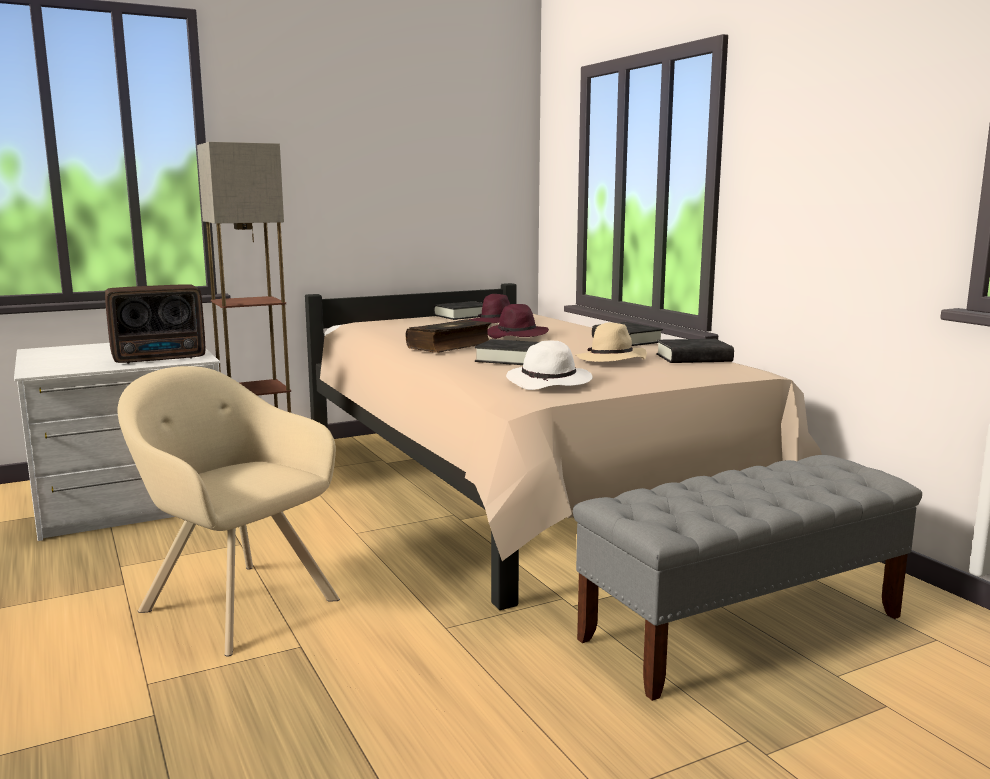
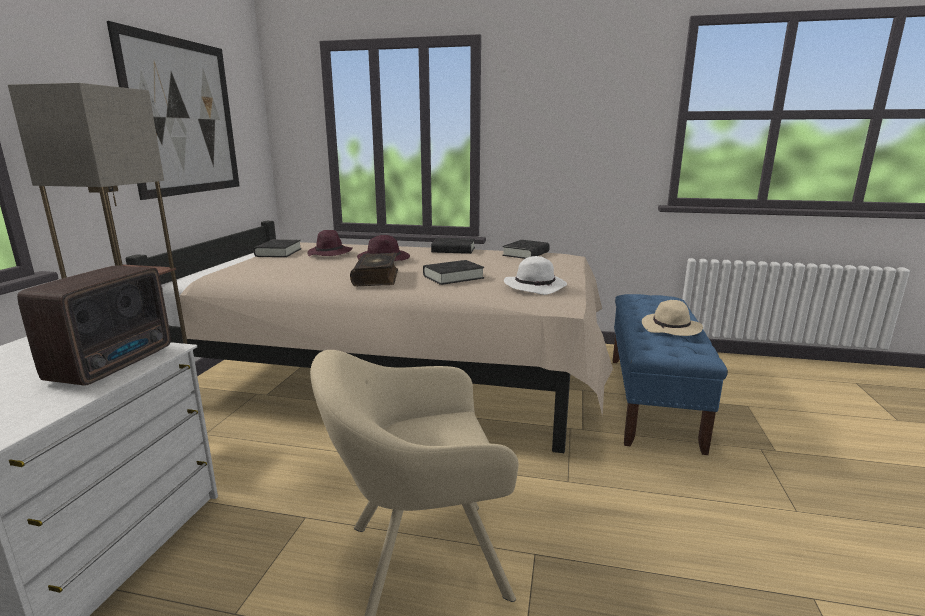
camera: 50 degrees left, 5 degrees up
grey bench [573,455,922,701] -> blue bench [613,294,728,455]
beige hat [576,322,647,362] -> beige hat moved to [642,300,703,336]
none -> picture [107,21,240,200]

